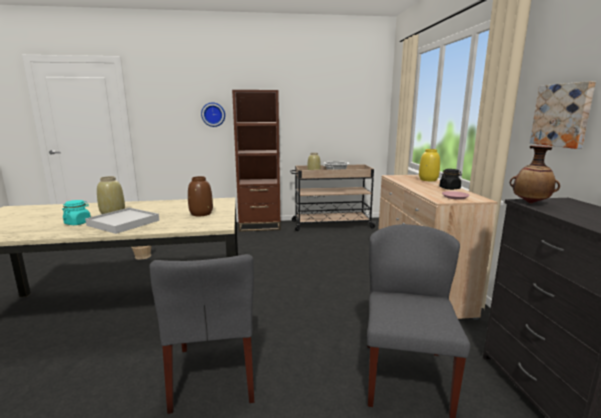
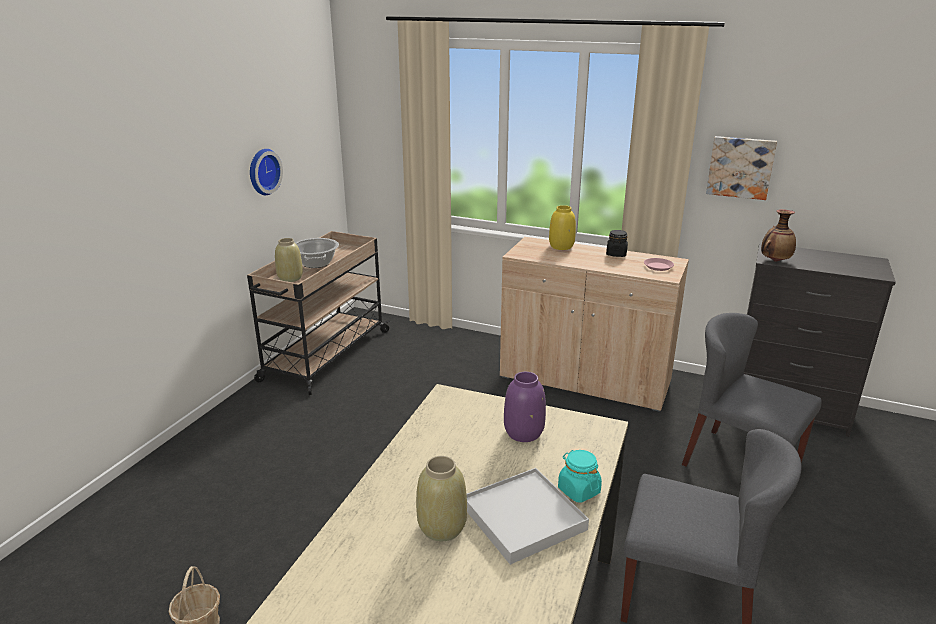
camera: 60 degrees left, 10 degrees up
turquoise jar [62,200,91,225] -> turquoise jar moved to [558,450,602,503]
brown vase [188,176,213,216] -> purple vase [504,372,546,442]
wall clock [201,103,225,127] -> wall clock moved to [250,149,283,195]
brown bookcase [232,90,281,232] -> none

